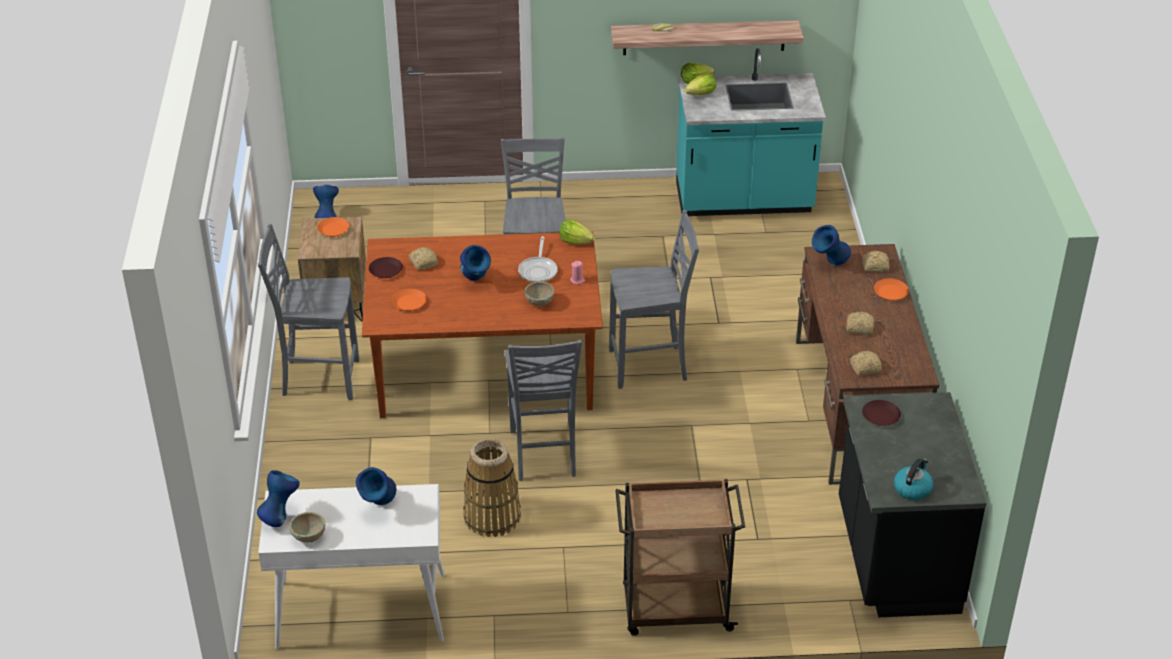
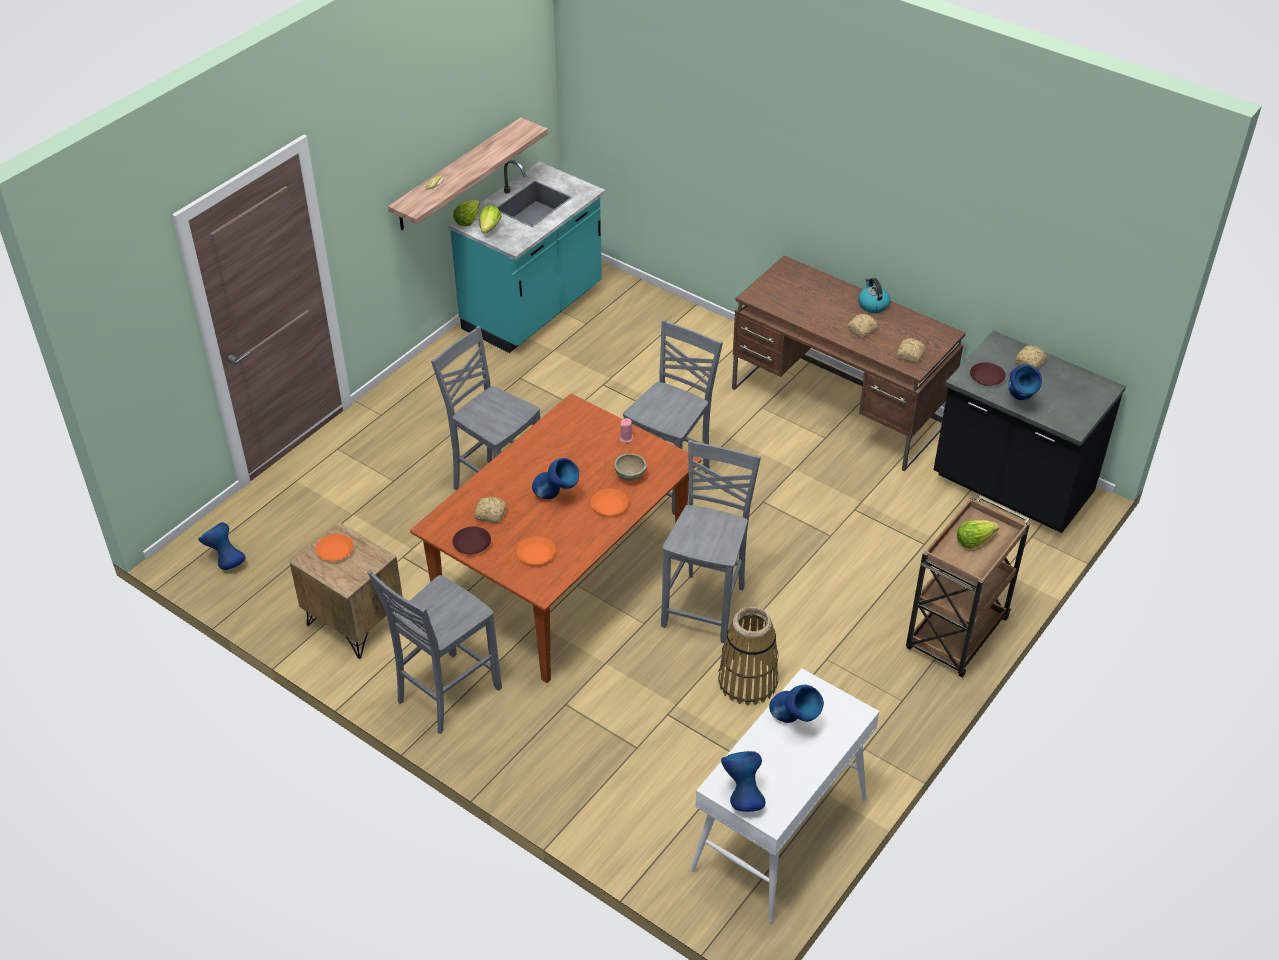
camera: 50 degrees left, 5 degrees up
beige bowl [289,512,325,543] -> none
grey chair [504,340,582,481] -> grey chair turned 105 degrees counterclockwise [661,440,761,643]
frying pan [518,236,558,283] -> none
lettuce [559,219,595,244] -> lettuce moved to [957,520,999,549]
blue vase [812,225,851,265] -> blue vase moved to [1008,364,1042,400]
bread [862,251,890,272] -> bread moved to [1015,346,1047,369]
orange plate [874,278,909,300] -> orange plate moved to [591,489,628,515]
kettle [894,458,933,500] -> kettle moved to [858,278,891,313]

